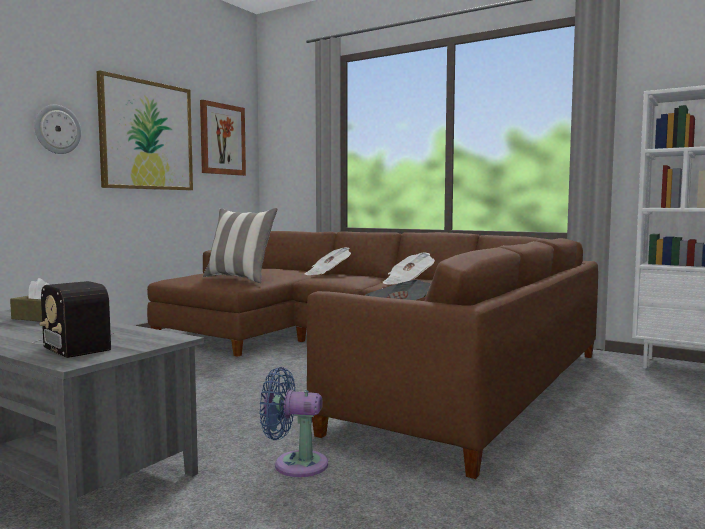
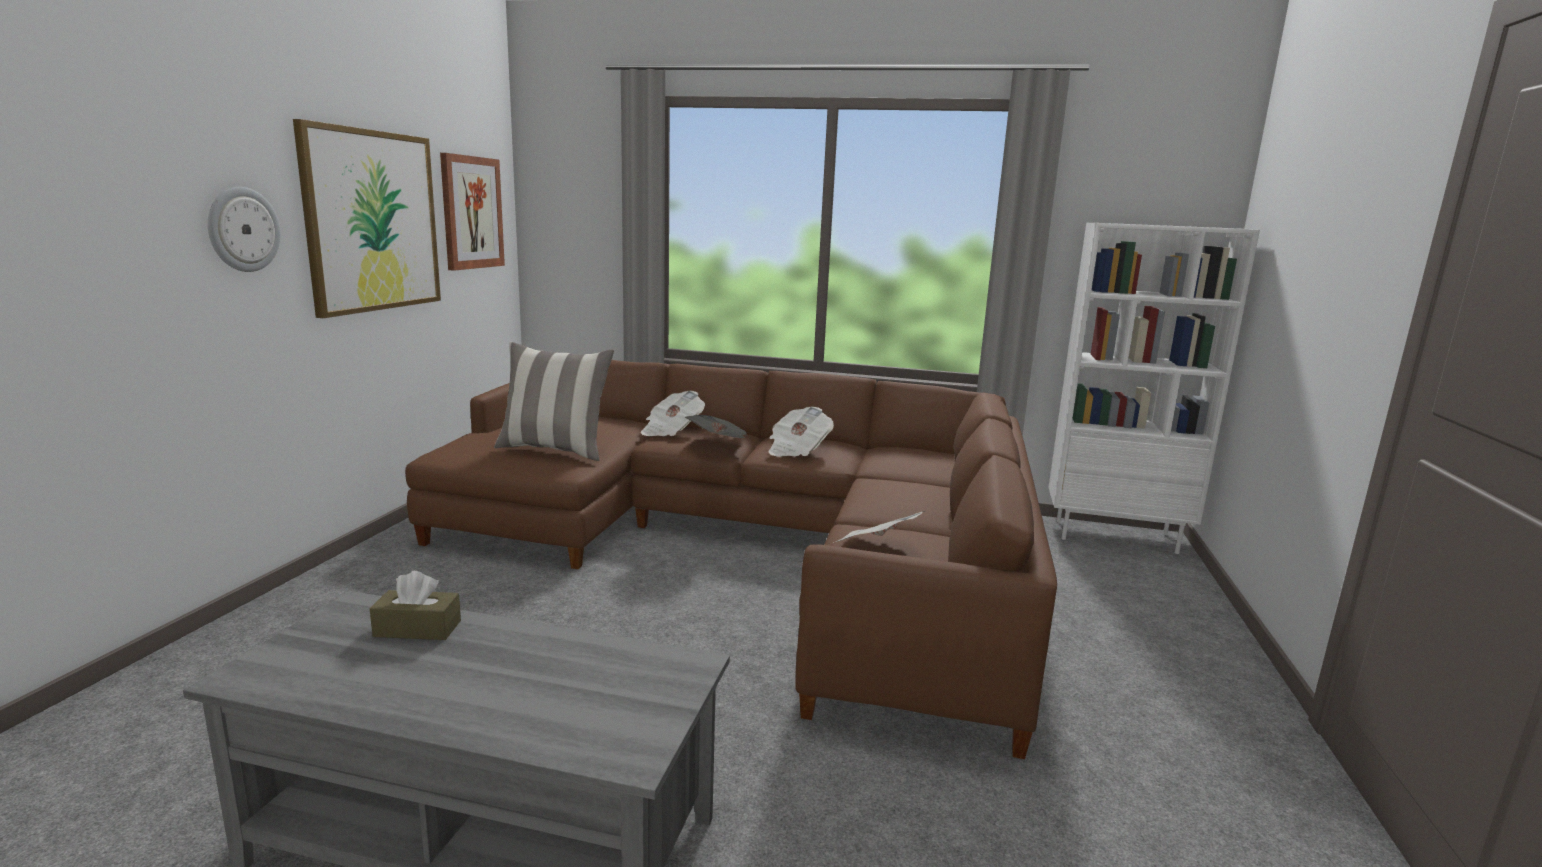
camera: 20 degrees left, 10 degrees up
radio [32,281,114,358] -> none
blue fan [259,367,328,477] -> none
none -> newspaper [685,415,748,438]

